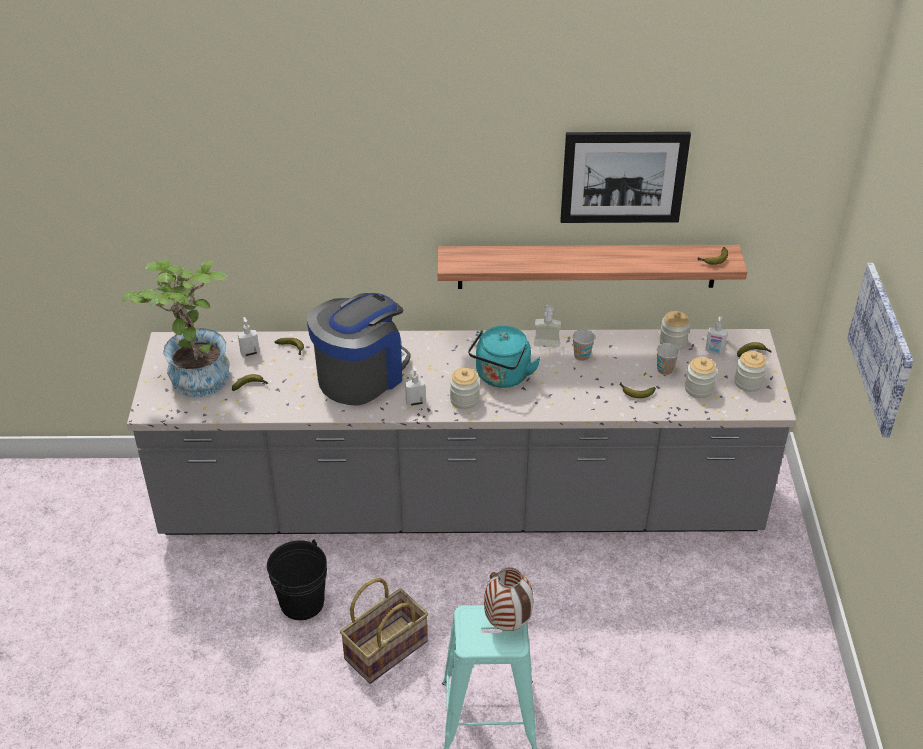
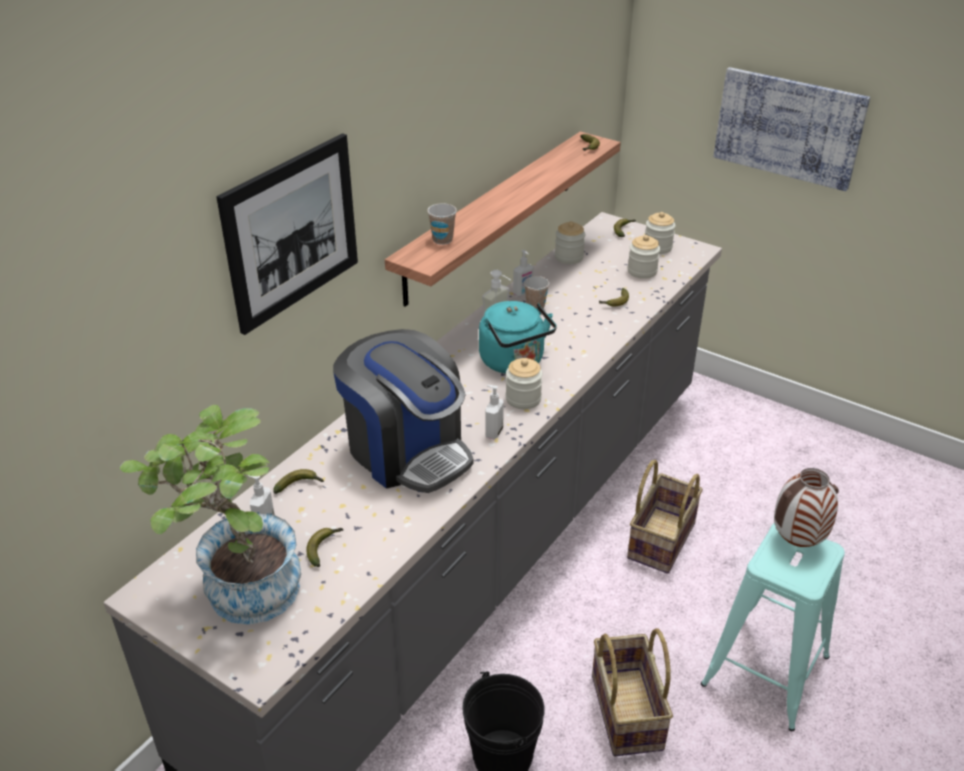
camera: 55 degrees left, 5 degrees down
coffee machine [307,293,411,406] -> coffee machine turned 150 degrees clockwise [333,329,474,493]
picture [560,132,691,223] -> picture moved to [216,133,358,335]
cup [656,343,680,375] -> cup moved to [427,203,457,245]
soap dispenser [705,316,728,354] -> soap dispenser moved to [513,250,534,296]
none -> basket [627,460,703,573]

